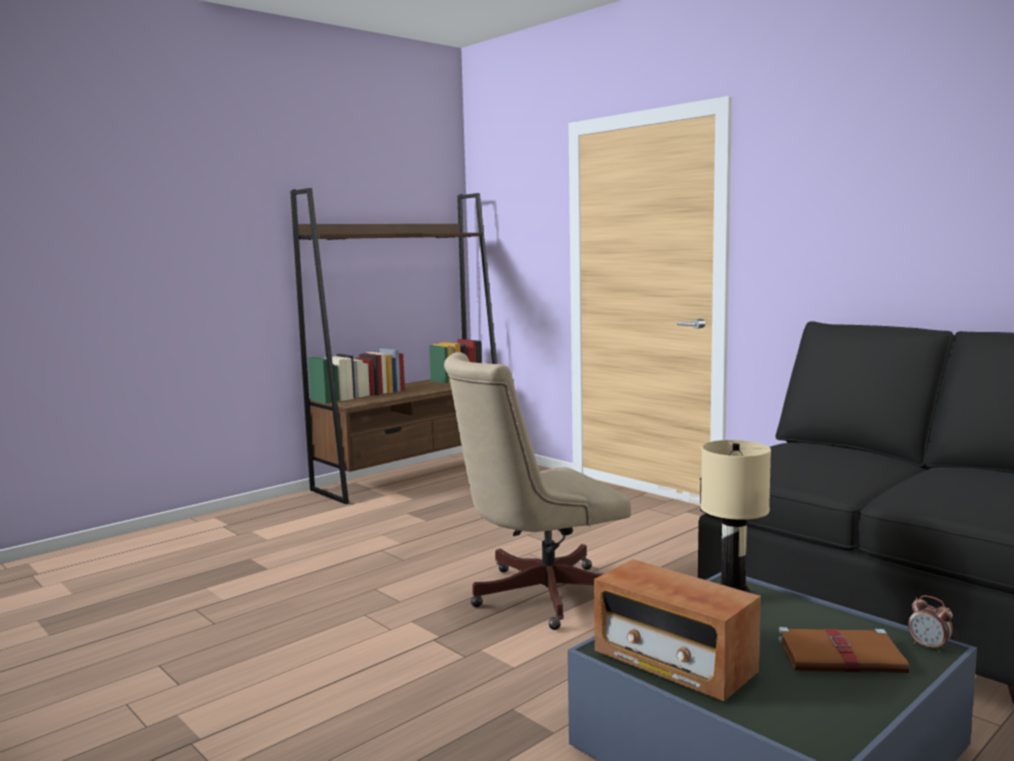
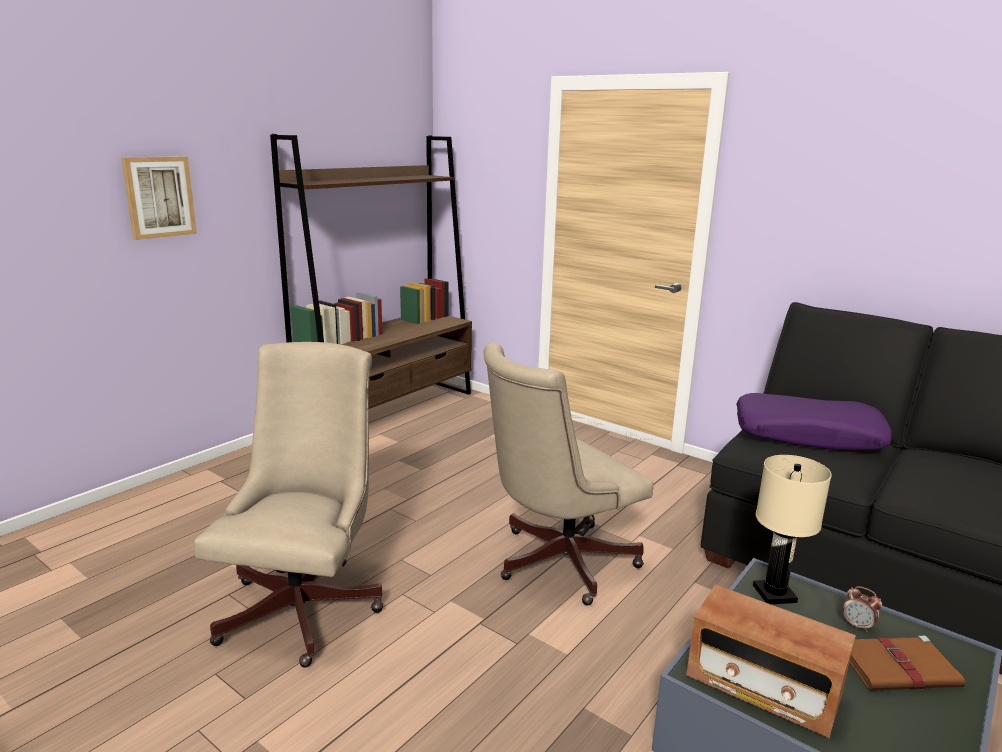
camera: 10 degrees left, 10 degrees up
alarm clock [908,595,953,653] -> alarm clock moved to [843,586,882,632]
none -> picture [121,156,197,240]
none -> beige office chair [194,342,383,668]
none -> purple pillow [737,393,892,451]

